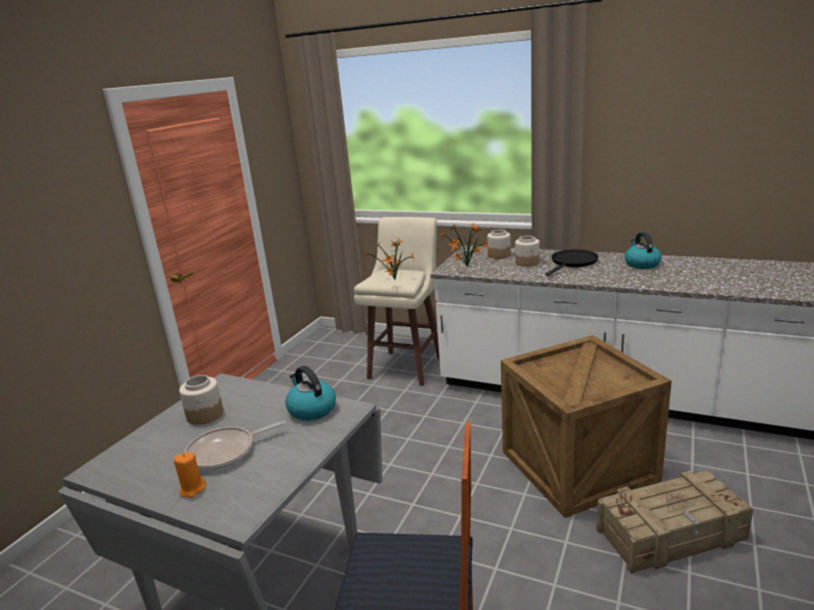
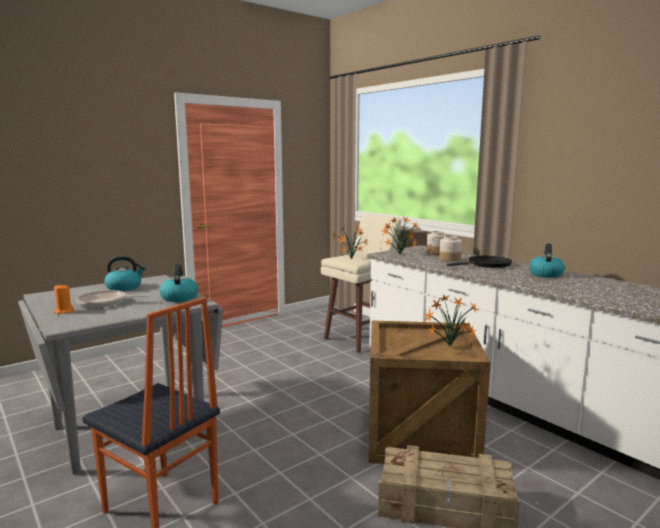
camera: 25 degrees right, 10 degrees down
jar [179,375,223,425] -> kettle [104,256,146,291]
none -> potted plant [423,294,478,346]

